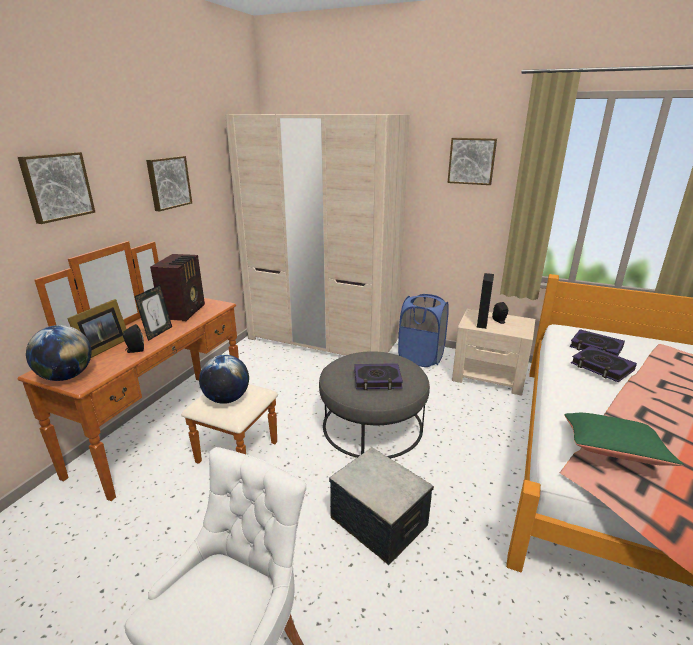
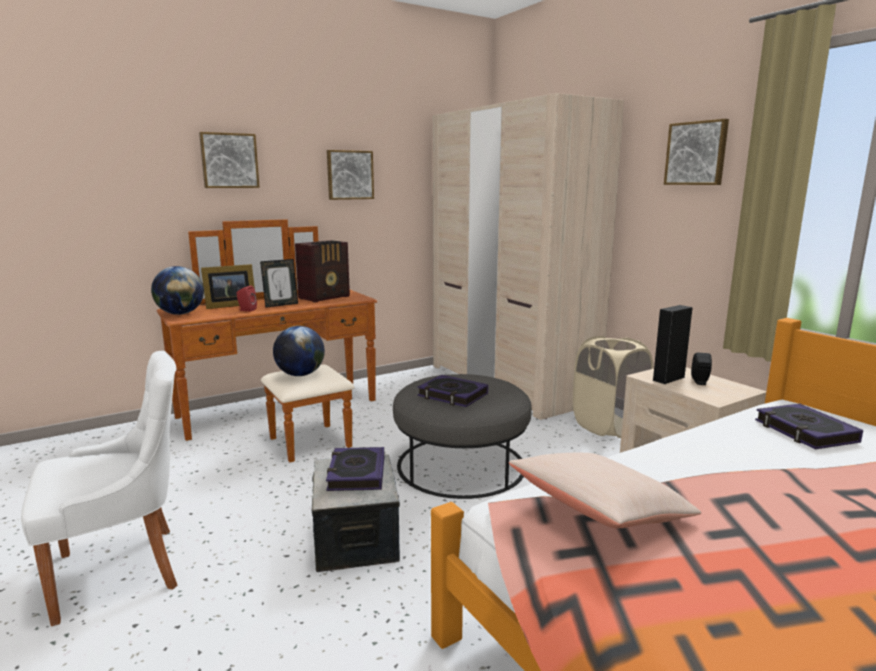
camera: 35 degrees right, 10 degrees down
black speaker [123,324,144,353] -> red speaker [236,285,257,312]
blue laundry basket [398,294,449,367] -> beige laundry basket [573,336,653,438]
green pillow [564,413,684,466] -> beige pillow [509,453,701,528]
book [571,346,637,382] -> book moved to [326,447,384,491]

